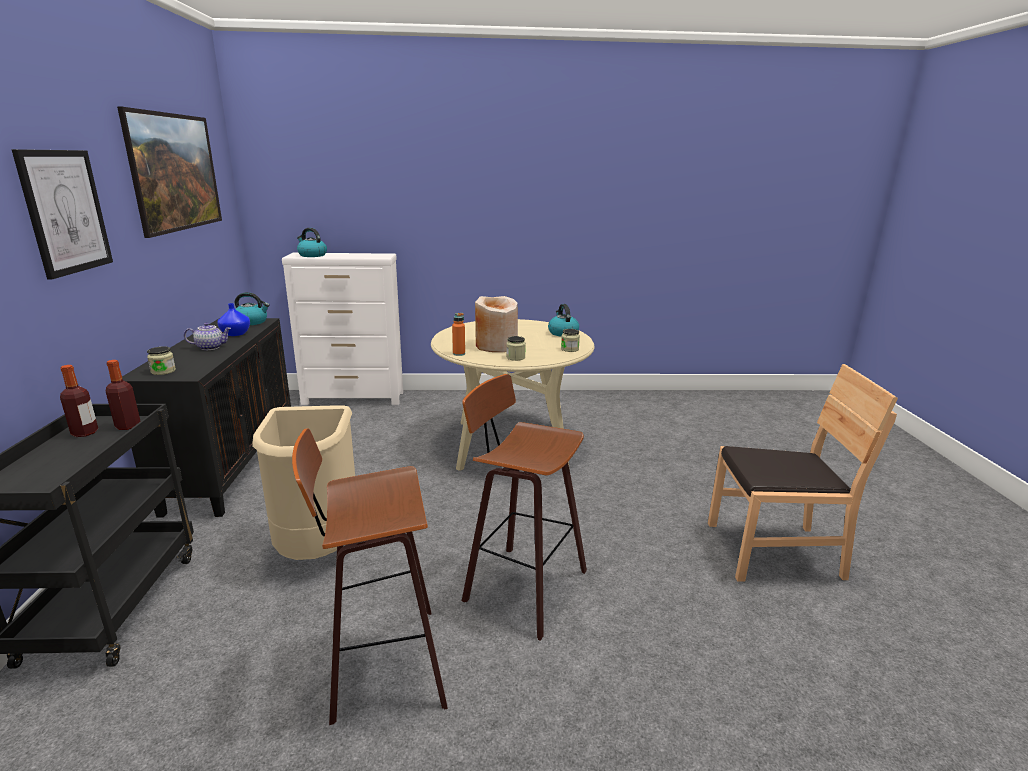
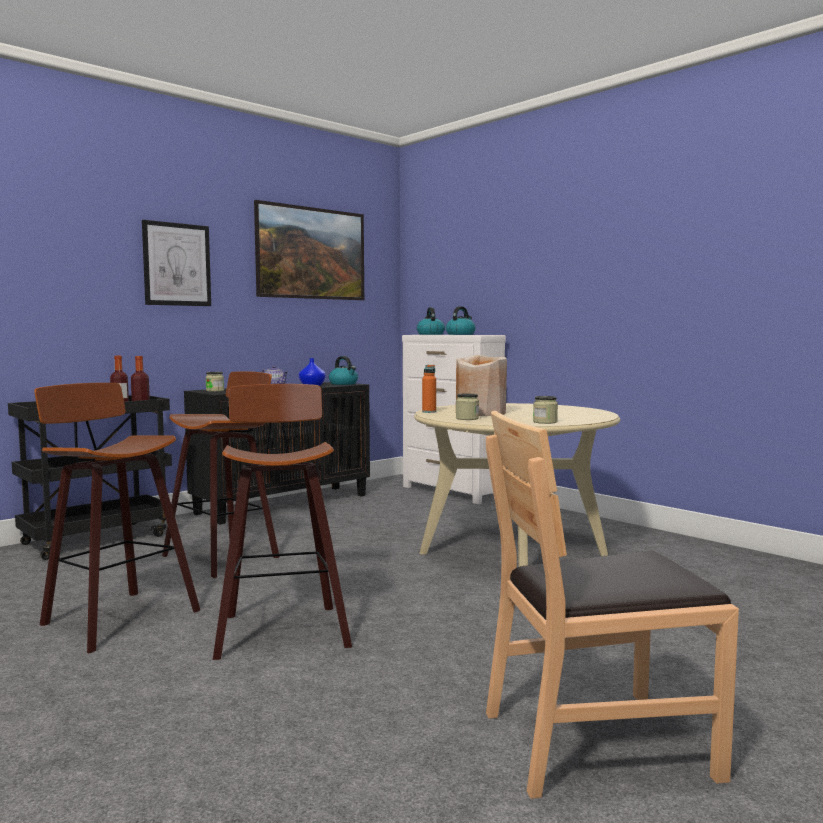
camera: 50 degrees right, 15 degrees down
beige trash can [252,405,355,560] -> stool [162,371,280,578]
kettle [548,304,579,337] -> kettle moved to [446,306,476,335]
brown chair [708,364,898,582] -> brown chair turned 120 degrees clockwise [486,410,739,799]

